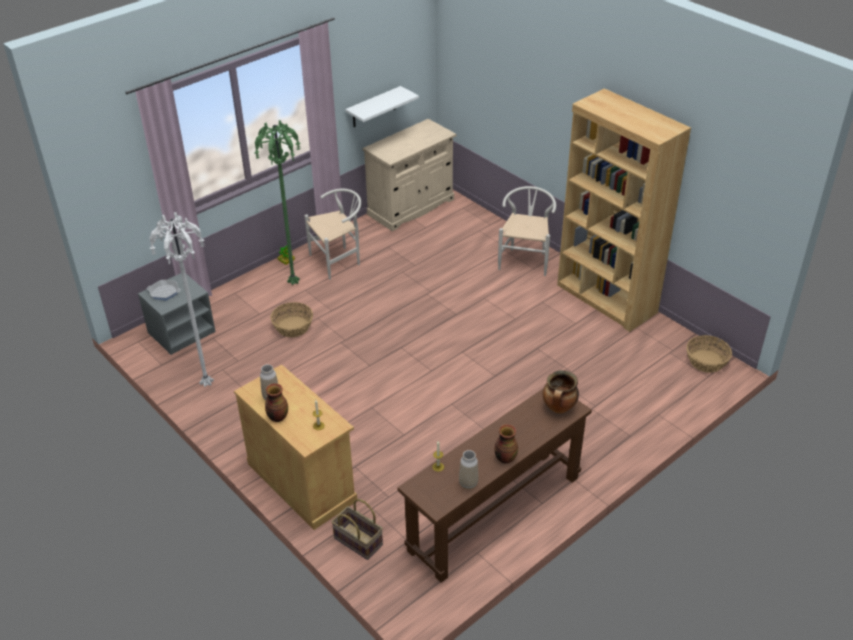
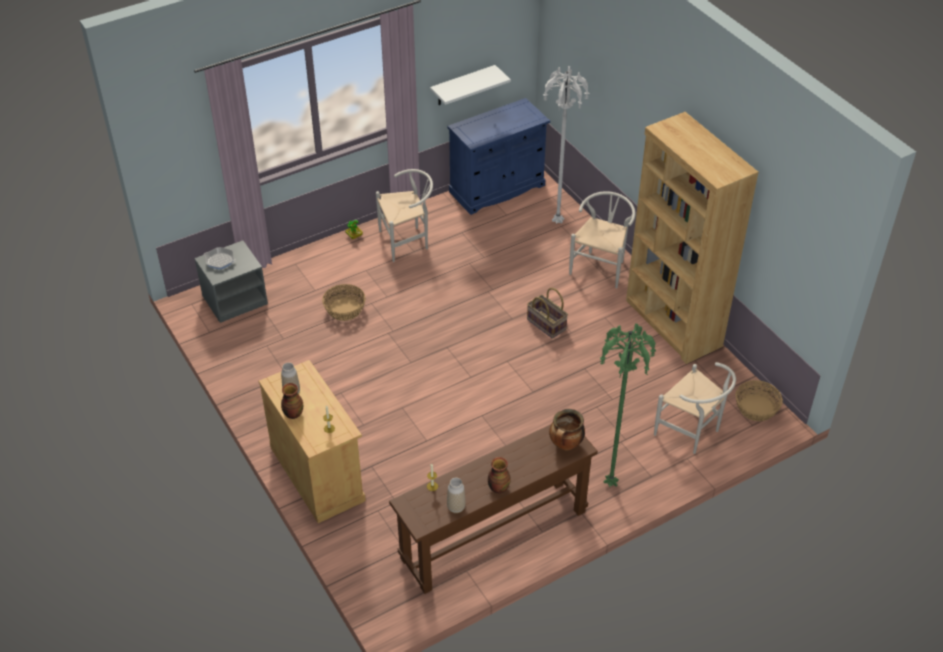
camera: 10 degrees right, 5 degrees up
white floor lamp [149,212,214,387] -> white floor lamp moved to [543,66,590,225]
green floor lamp [255,120,300,285] -> green floor lamp moved to [600,323,656,488]
basket [331,499,383,560] -> basket moved to [527,288,568,339]
beige cabinet [362,119,456,231] -> blue cabinet [447,98,550,215]
none -> white chair [654,362,736,454]

